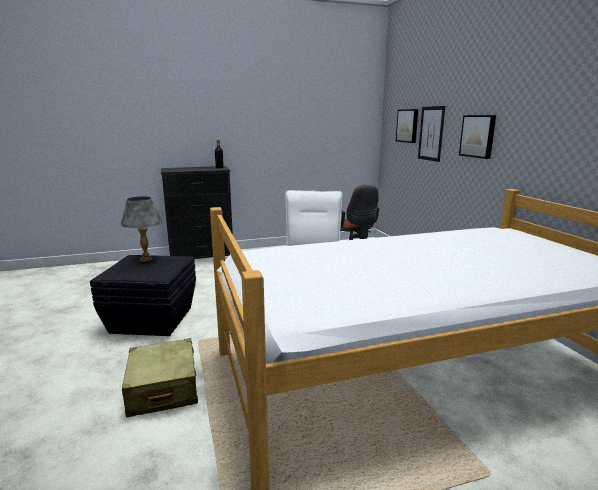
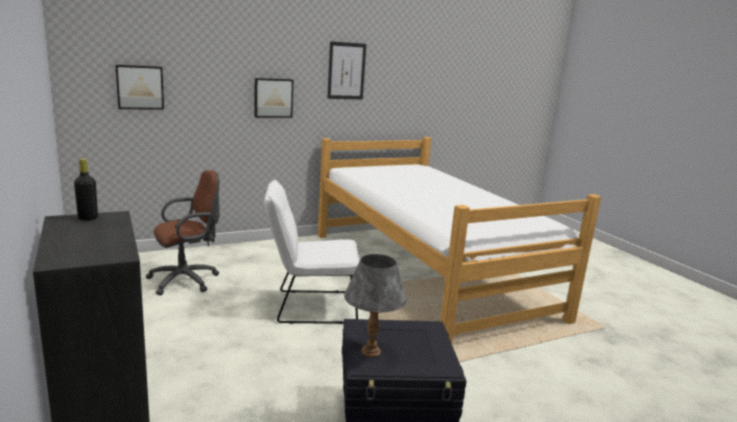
camera: 100 degrees left, 0 degrees up
beige suitcase [122,338,198,418] -> none
picture [418,106,445,162] -> picture moved to [327,41,366,100]

